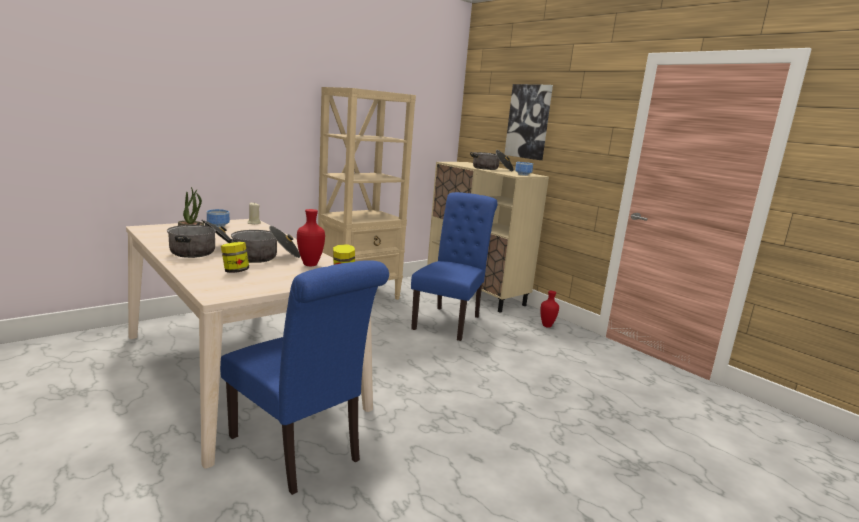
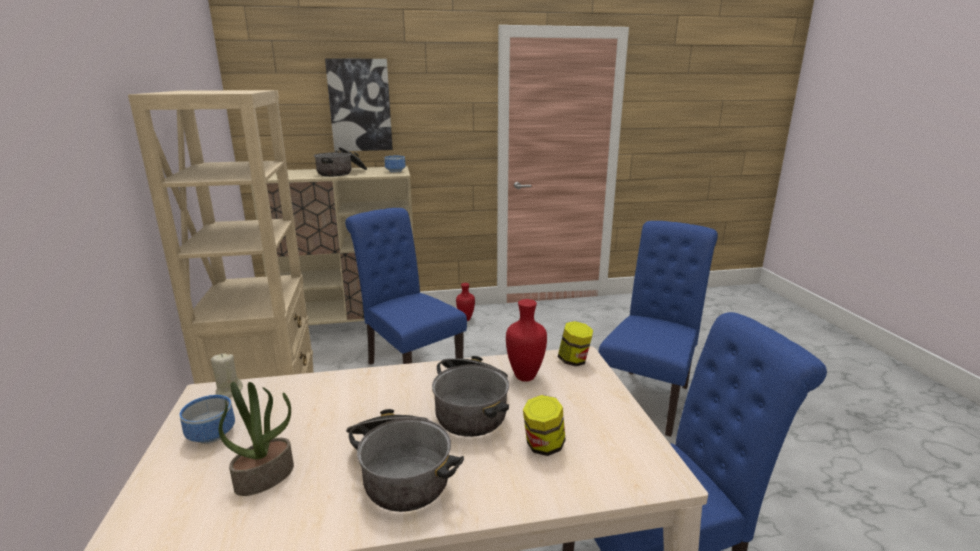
camera: 60 degrees left, 5 degrees up
none -> blue chair [599,221,718,437]

